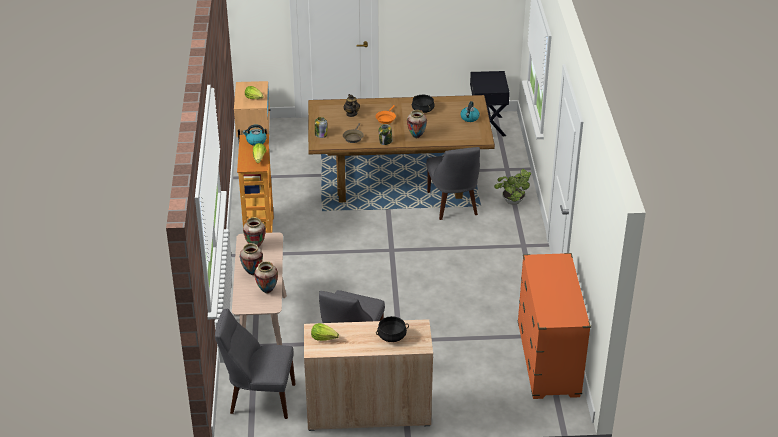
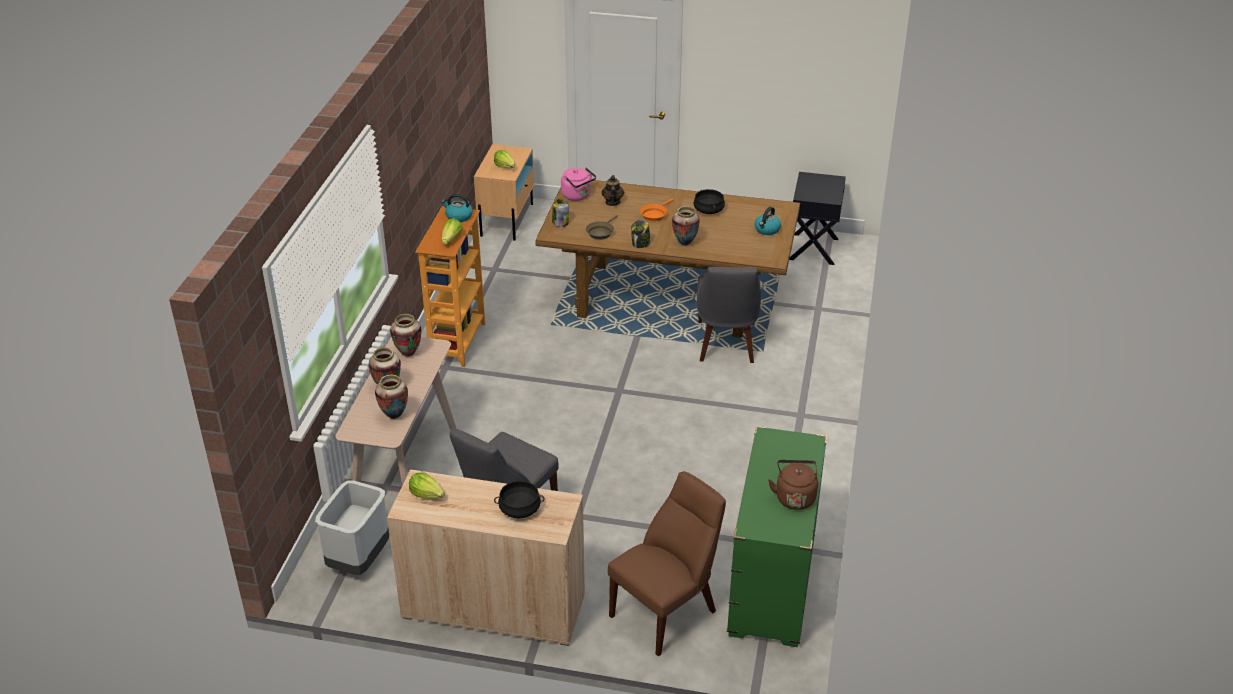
camera: 15 degrees right, 0 degrees up
grey chair [215,308,295,419] -> grey trash can [315,480,389,575]
potted plant [494,169,531,205] -> none
orange dresser [518,253,591,399] -> green dresser [727,426,827,647]
none -> pink kettle [561,168,596,201]
none -> brown chair [608,471,726,656]
none -> brown kettle [768,460,818,510]

